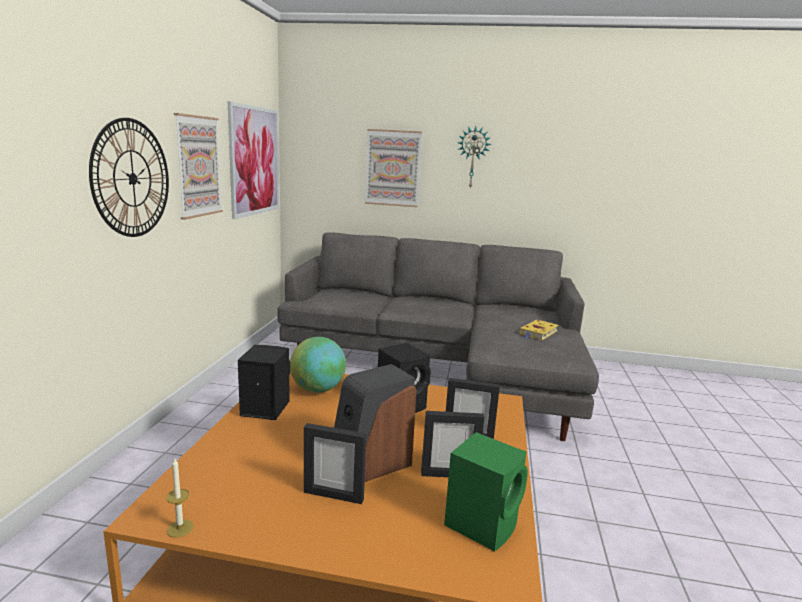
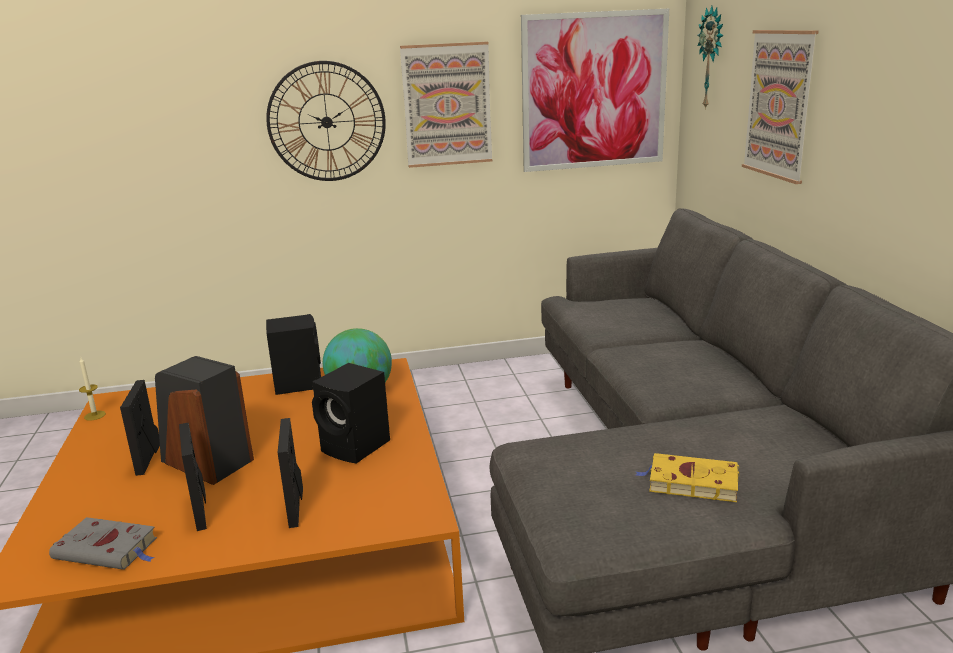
camera: 70 degrees right, 5 degrees up
green speaker [444,432,528,552] -> grey book [49,517,157,570]
wall clock [458,126,492,188] -> wall clock moved to [698,6,724,110]

